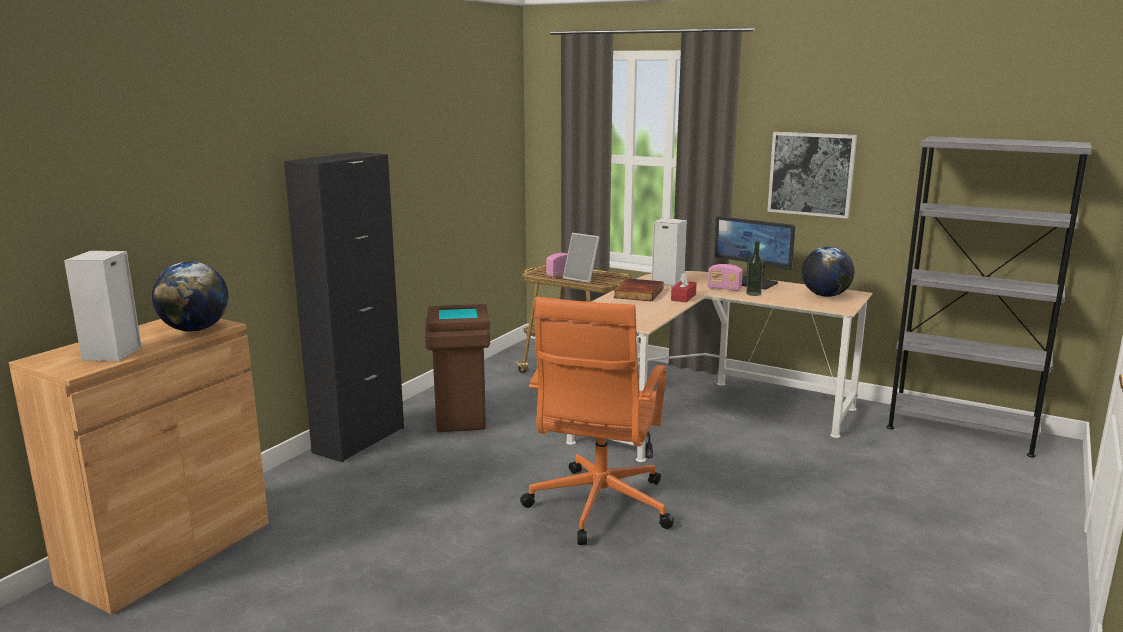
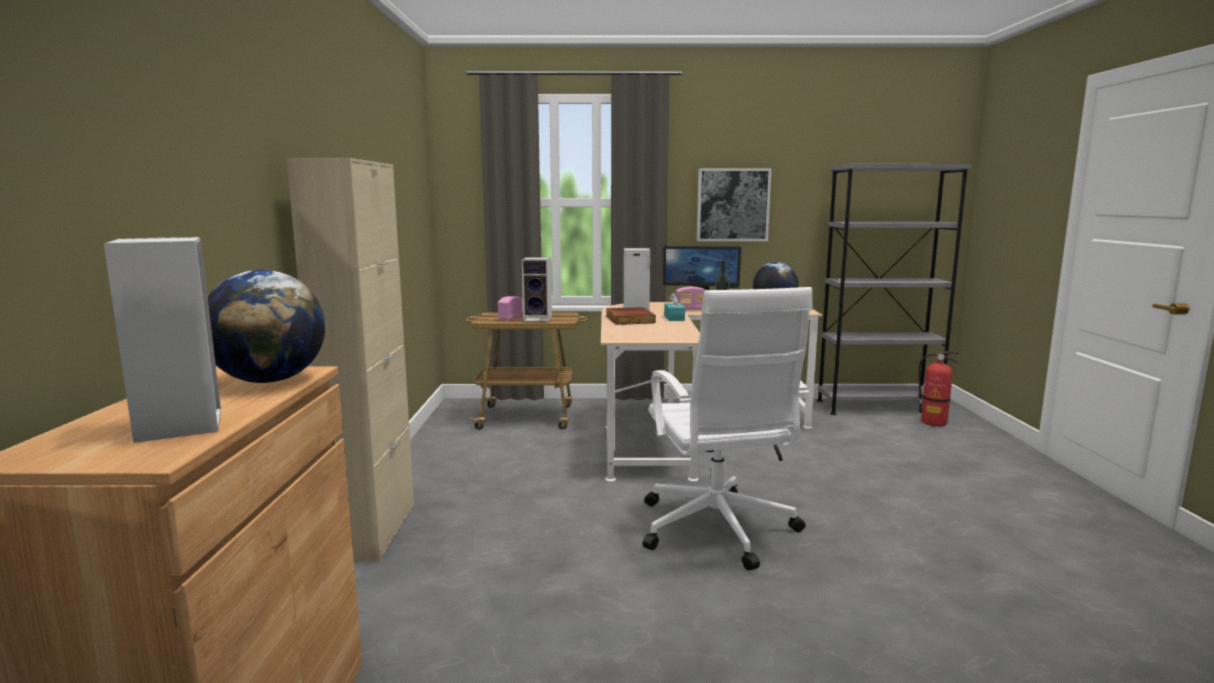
camera: 30 degrees left, 5 degrees down
black cabinet [284,152,404,463] -> beige cabinet [287,158,414,562]
brown trash can [425,304,490,432] -> none
orange office chair [520,297,674,545] -> white office chair [643,287,813,570]
picture frame [563,233,600,283] -> speaker [522,257,552,322]
red tissue box [671,272,697,303] -> turquoise tissue box [664,293,685,321]
none -> fire extinguisher [918,351,960,426]

